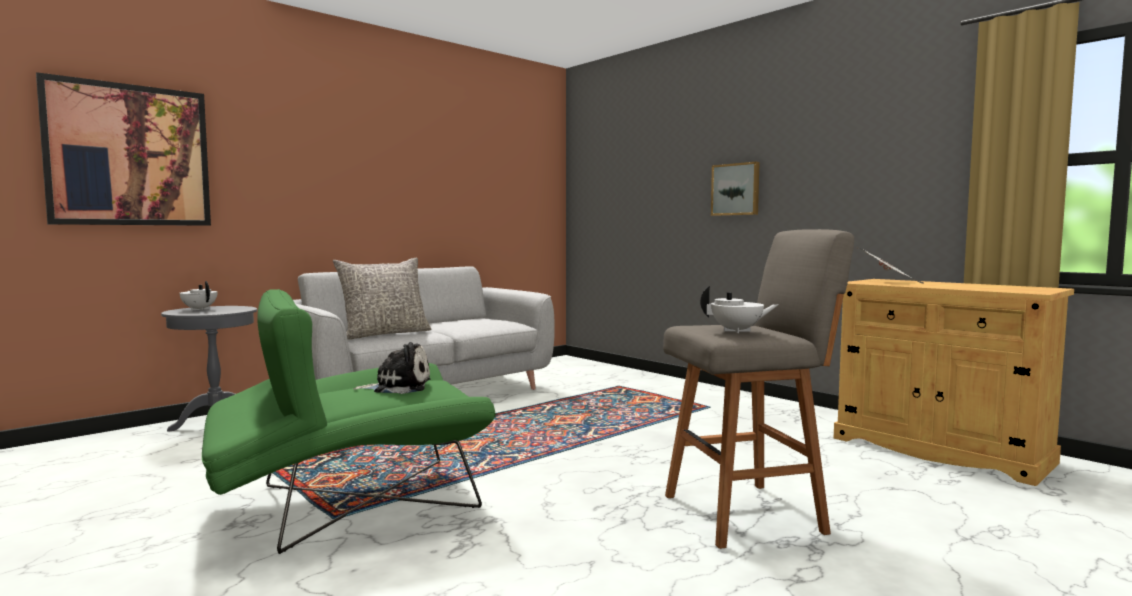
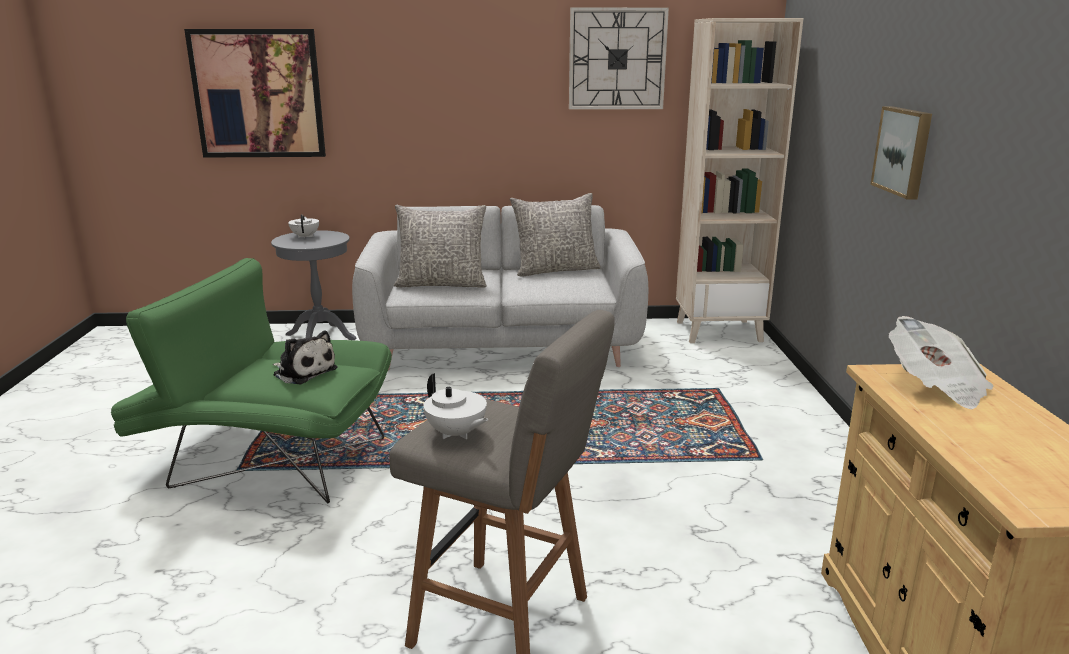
camera: 40 degrees right, 15 degrees up
none -> grey pillow [510,193,601,277]
none -> wall clock [569,7,669,110]
none -> beige bookcase [676,18,804,343]

